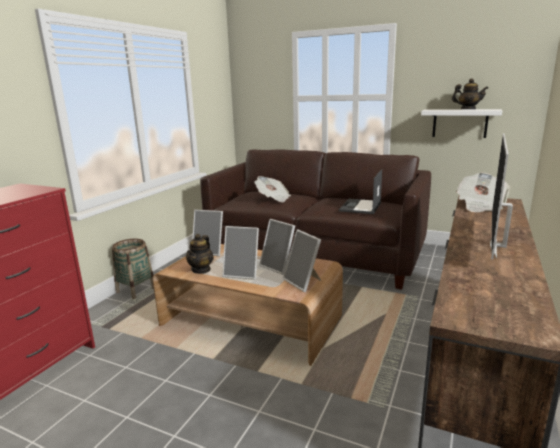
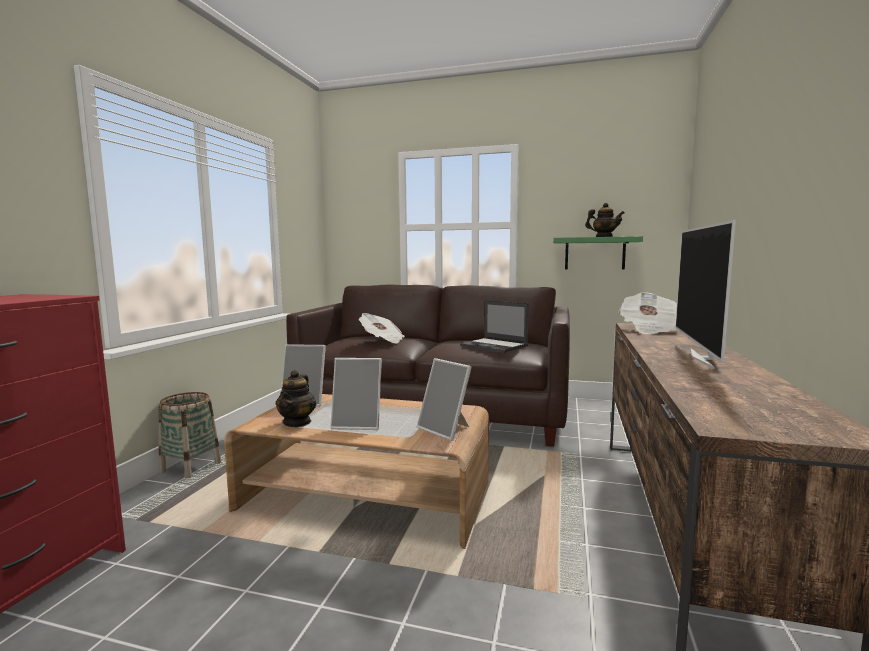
camera: 10 degrees left, 10 degrees down
picture frame [259,219,295,275] -> none
laptop [339,169,382,214] -> laptop turned 60 degrees counterclockwise [460,300,528,353]
white shelf [421,109,502,138] -> green shelf [553,236,643,269]

